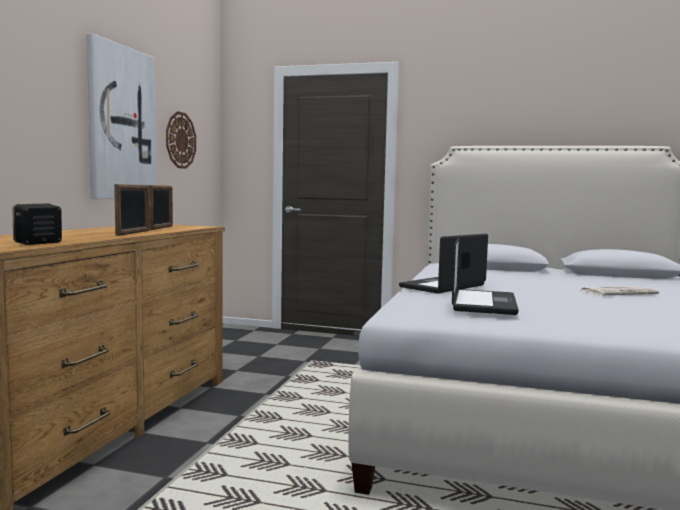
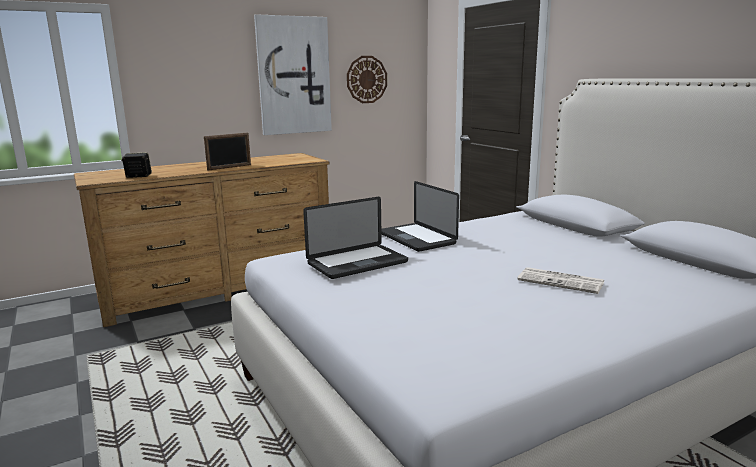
camera: 45 degrees right, 10 degrees up
picture frame [148,185,173,230] -> none
laptop [399,234,488,293] -> laptop turned 120 degrees counterclockwise [381,181,459,252]

